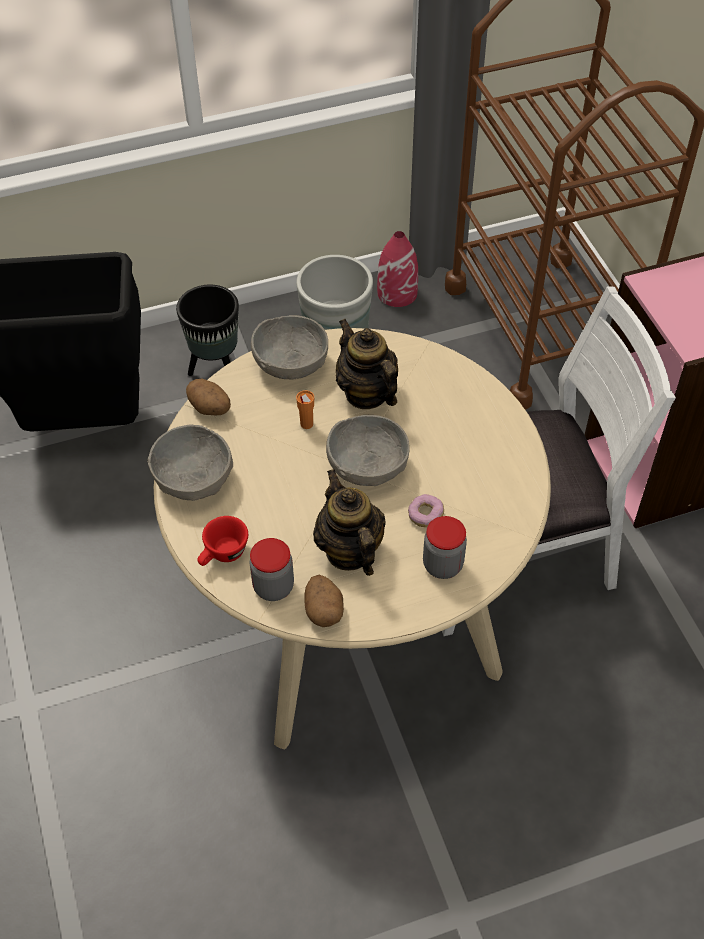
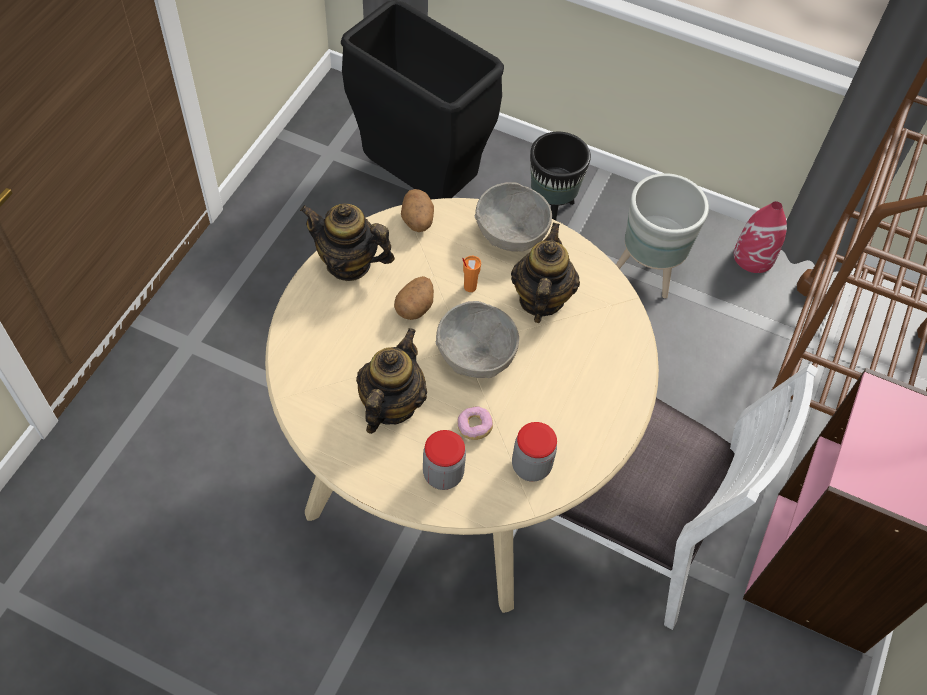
camera: 40 degrees right, 5 degrees up
grey bowl [147,424,233,501] -> teapot [300,203,395,281]
red cup [197,516,248,566] -> none
jar [250,538,294,601] -> jar moved to [512,422,557,482]
potato [304,575,344,627] -> potato moved to [394,276,434,320]

